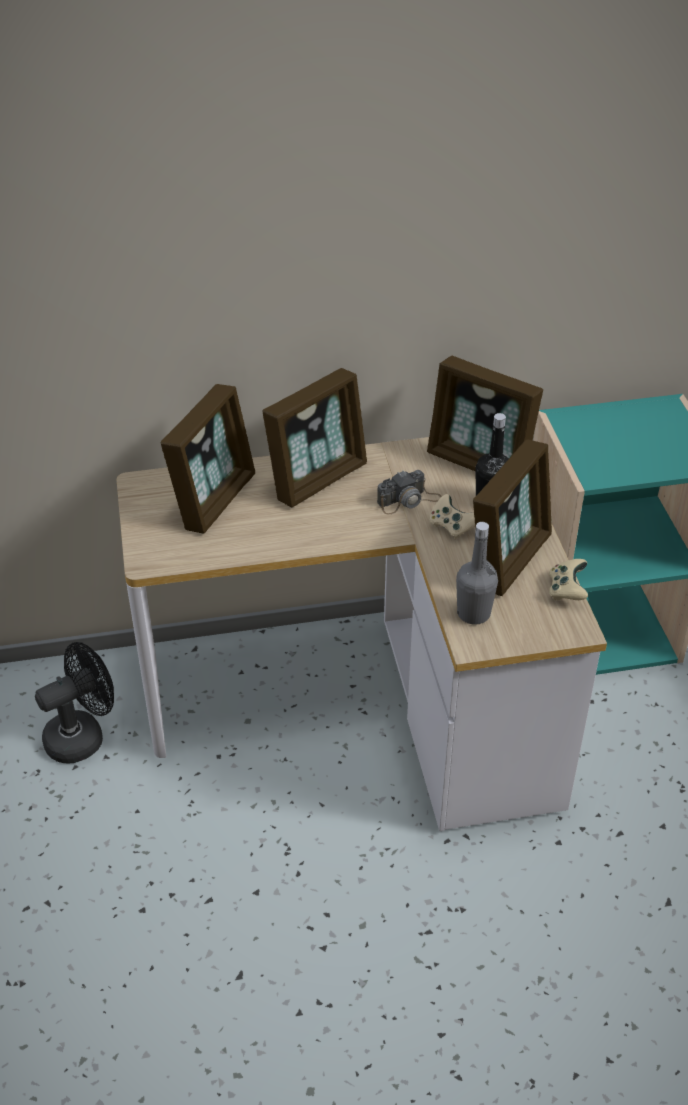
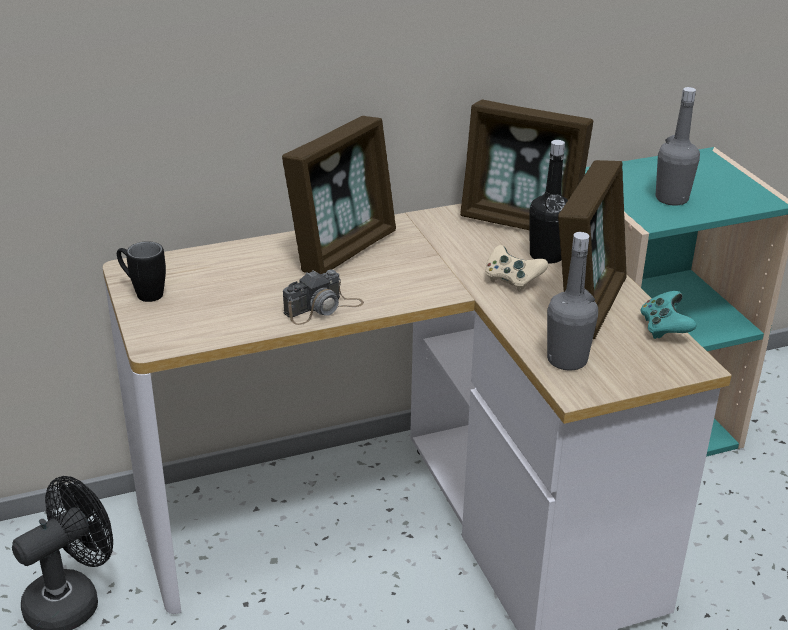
camera: 10 degrees left, 10 degrees down
picture frame [161,384,255,534] -> none
camera [377,470,442,514] -> camera moved to [283,269,364,325]
beige game controller [549,559,588,600] -> turquoise game controller [640,291,697,339]
none -> black mug [117,241,166,302]
none -> grey bottle [656,87,700,206]

